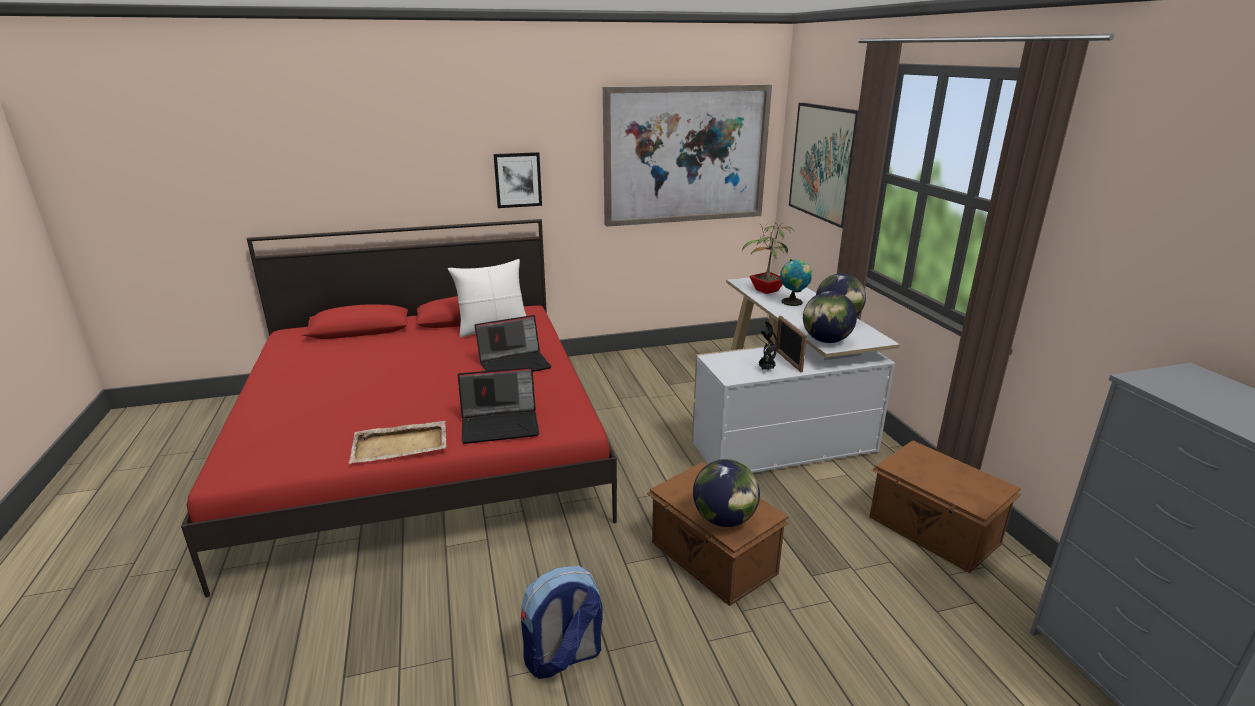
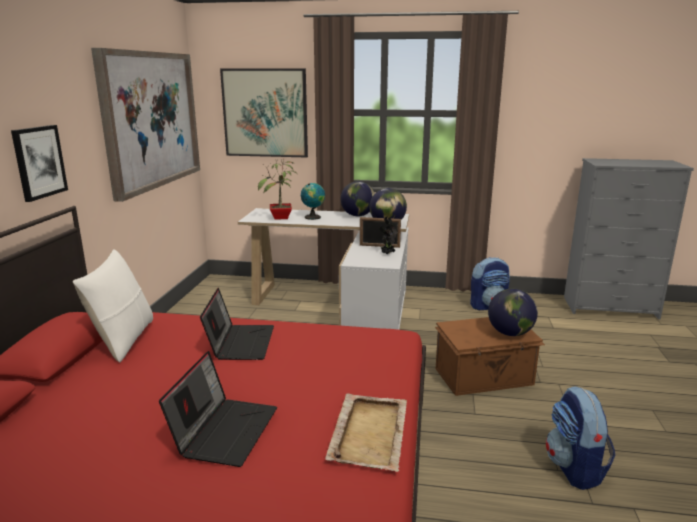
camera: 65 degrees left, 5 degrees down
laptop [458,367,539,444] -> laptop moved to [159,351,277,467]
brown storage box [869,440,1021,573] -> backpack [470,257,510,310]

